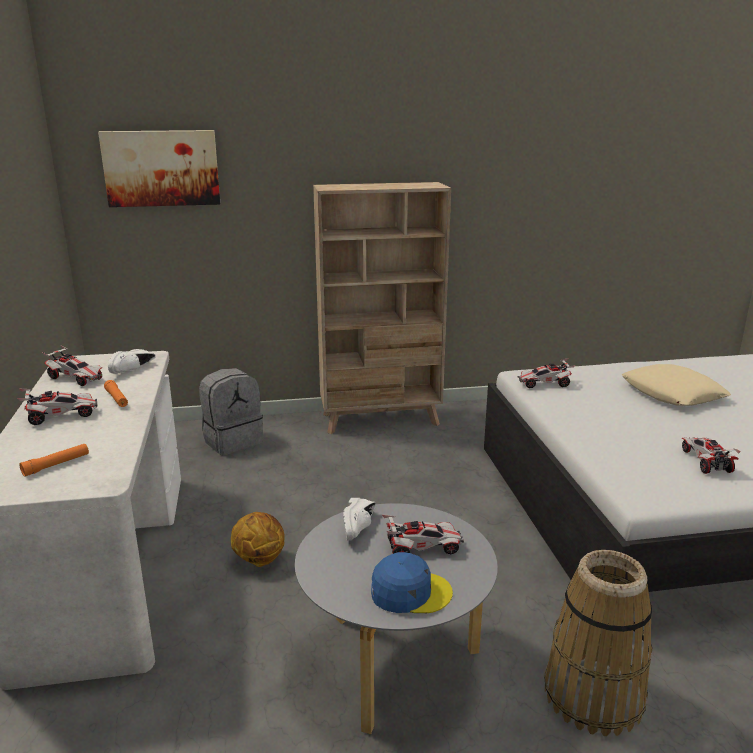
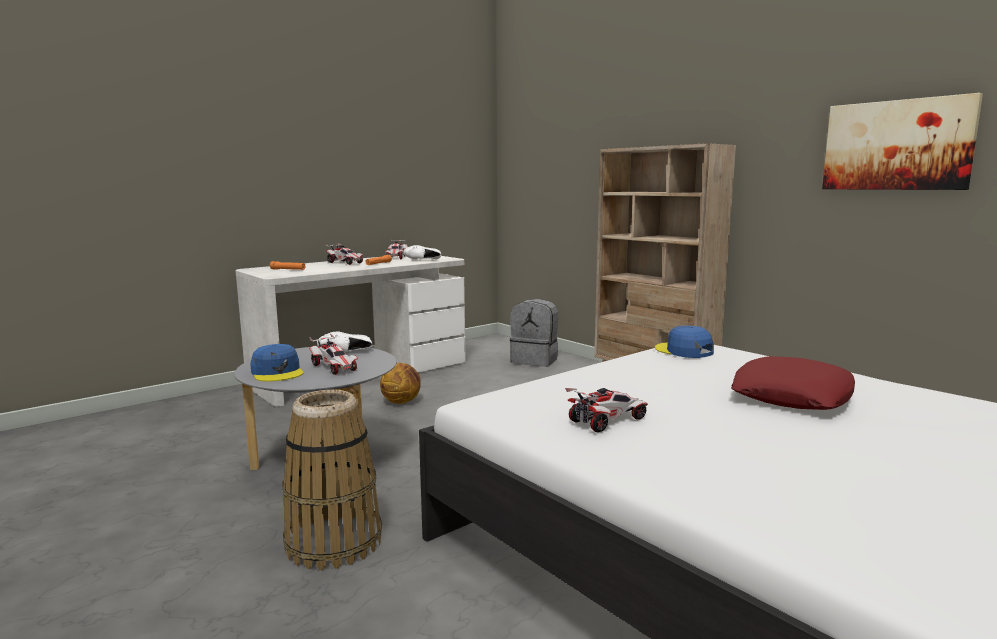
camera: 60 degrees right, 10 degrees down
picture [98,130,220,207] -> picture moved to [822,93,983,190]
toy car [518,358,575,388] -> blue cap [655,326,714,358]
beige pillow [621,364,731,406] -> red pillow [731,356,855,410]

